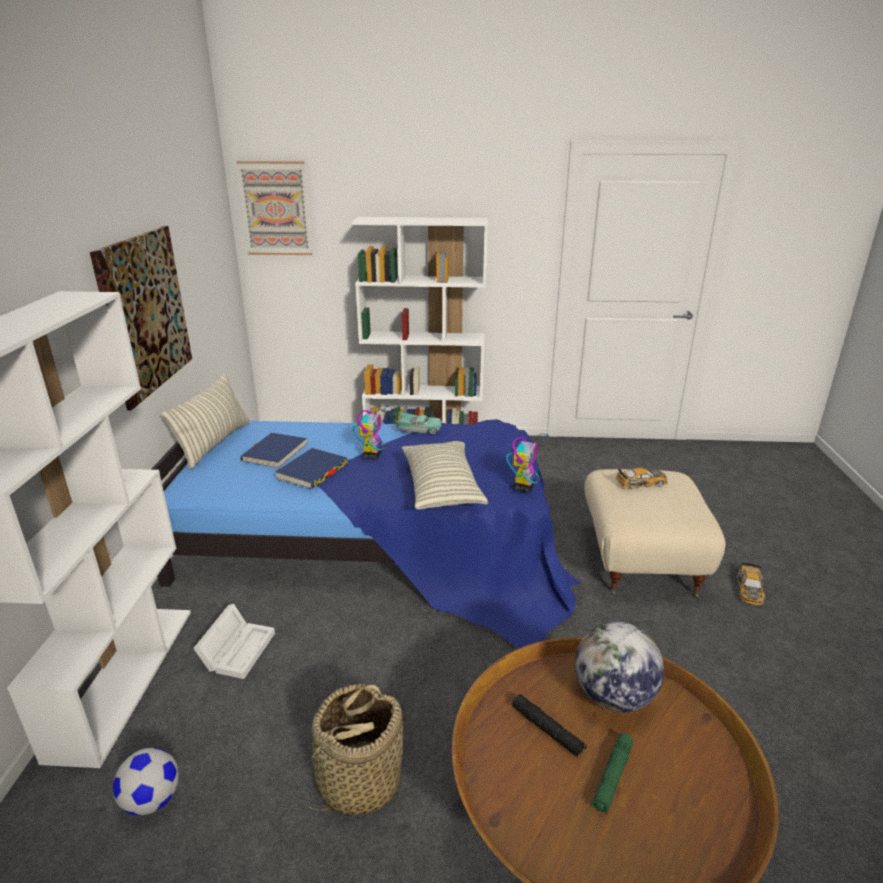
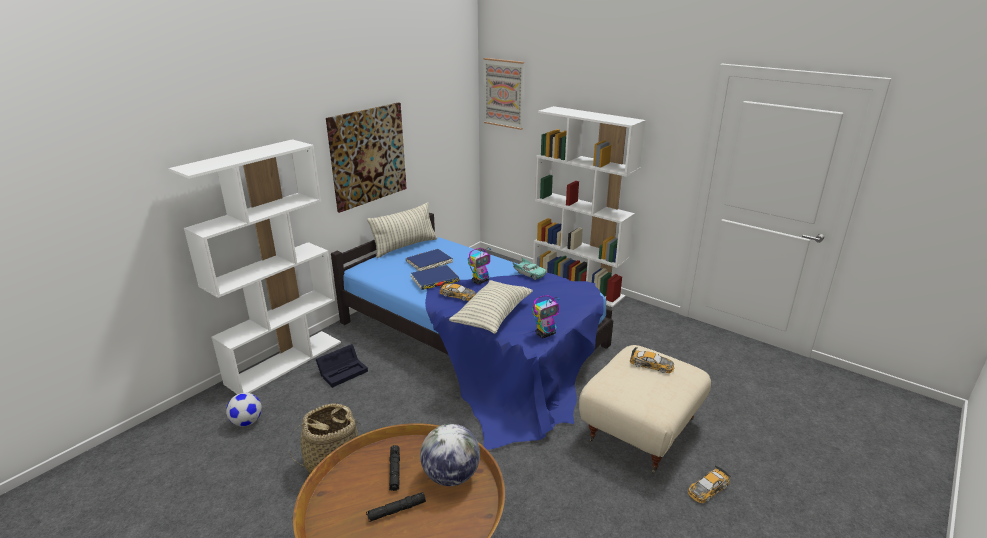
camera: 35 degrees right, 0 degrees up
white storage box [193,604,275,679] -> black storage box [316,344,368,388]
green flashlight [591,733,633,814] -> black flashlight [366,492,426,522]
none -> toy car [440,281,475,301]

